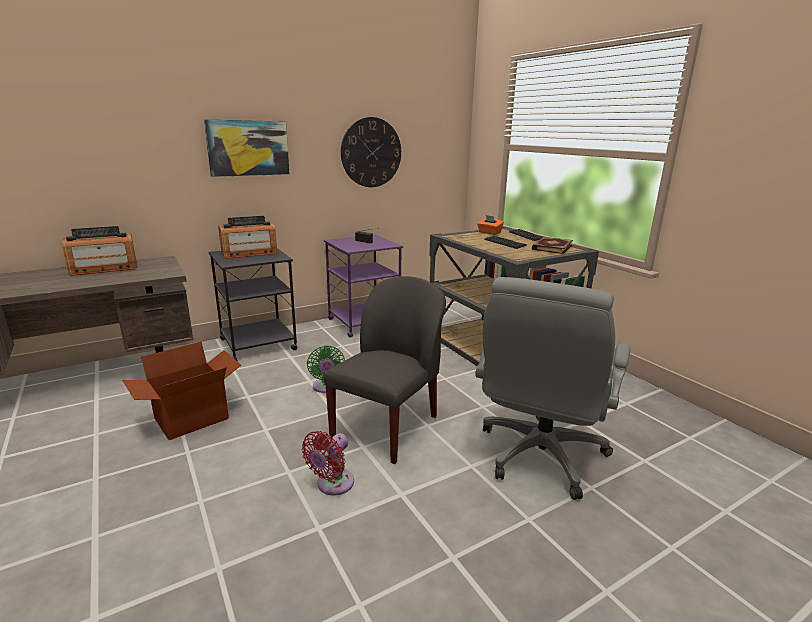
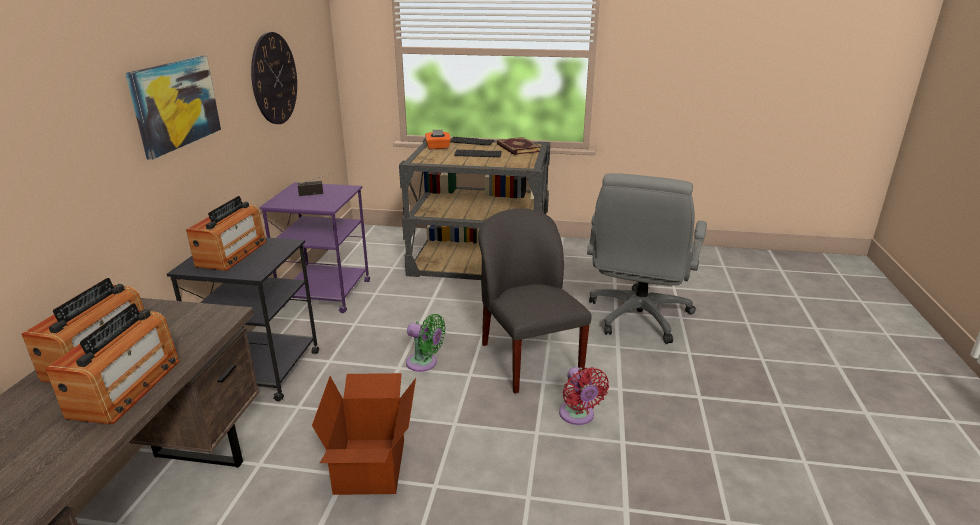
camera: 50 degrees left, 5 degrees up
grey office chair [475,277,630,500] -> grey office chair turned 45 degrees clockwise [587,173,707,344]
none -> radio [45,303,180,424]

